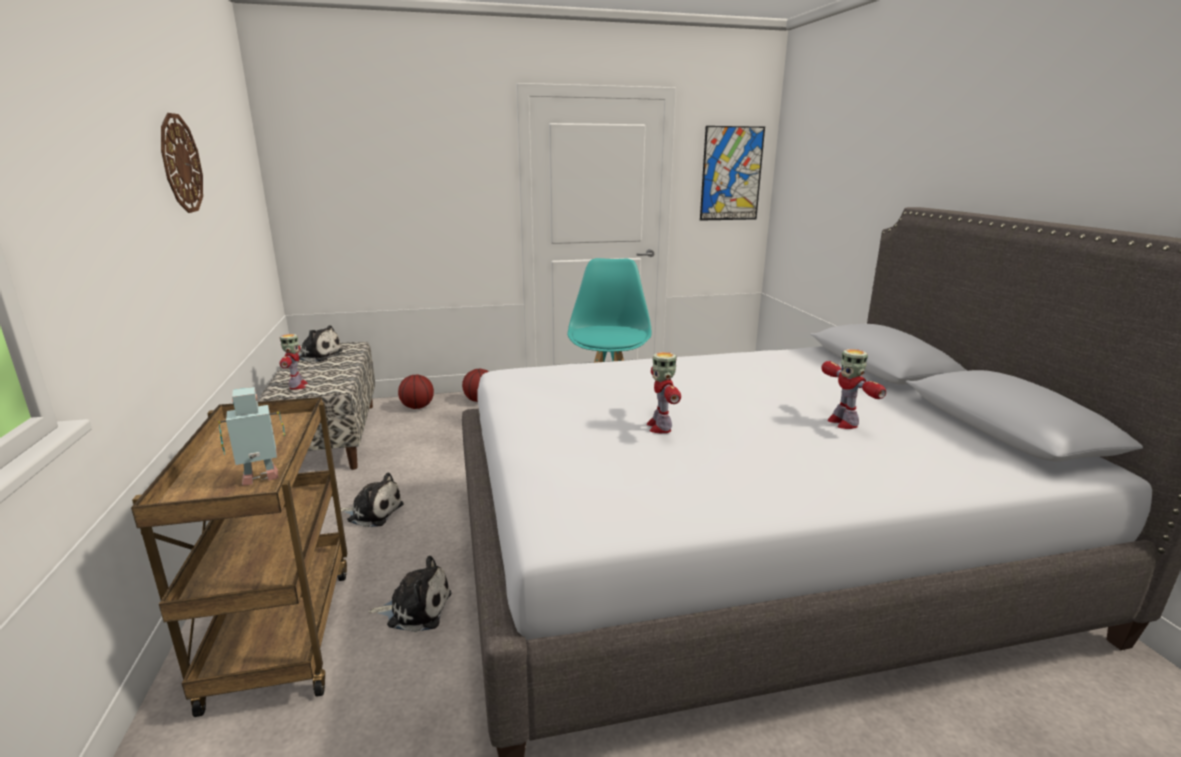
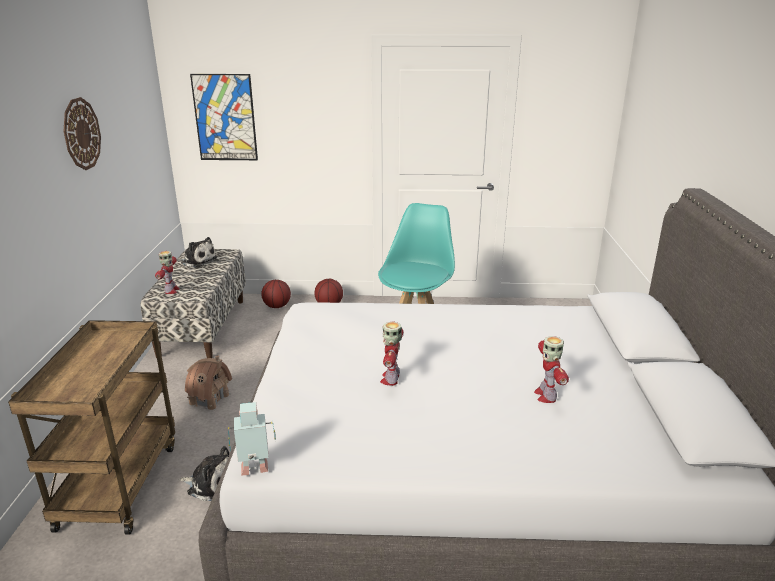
camera: 15 degrees right, 5 degrees up
toy robot [218,387,285,486] -> toy robot moved to [228,402,276,475]
plush toy [341,473,404,527] -> toy house [185,356,232,410]
picture [700,126,765,221] -> picture moved to [190,74,258,160]

